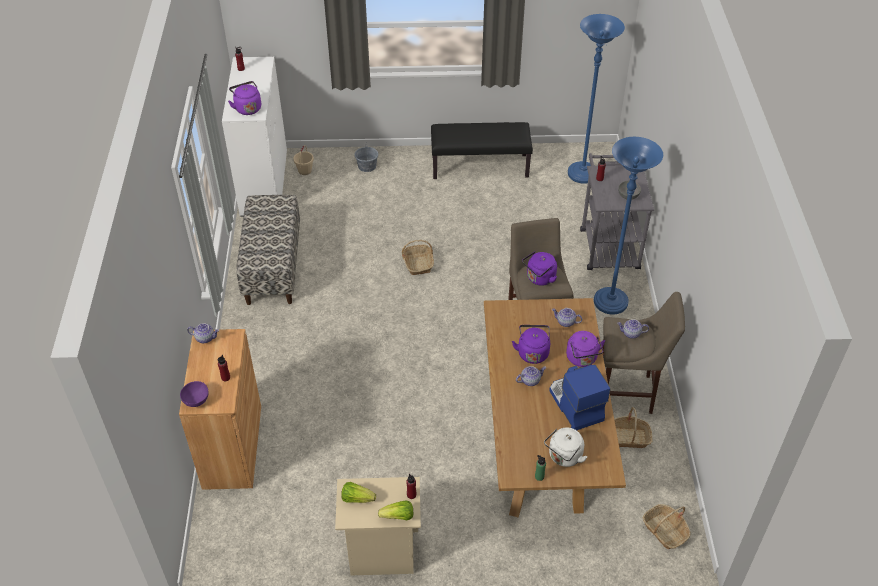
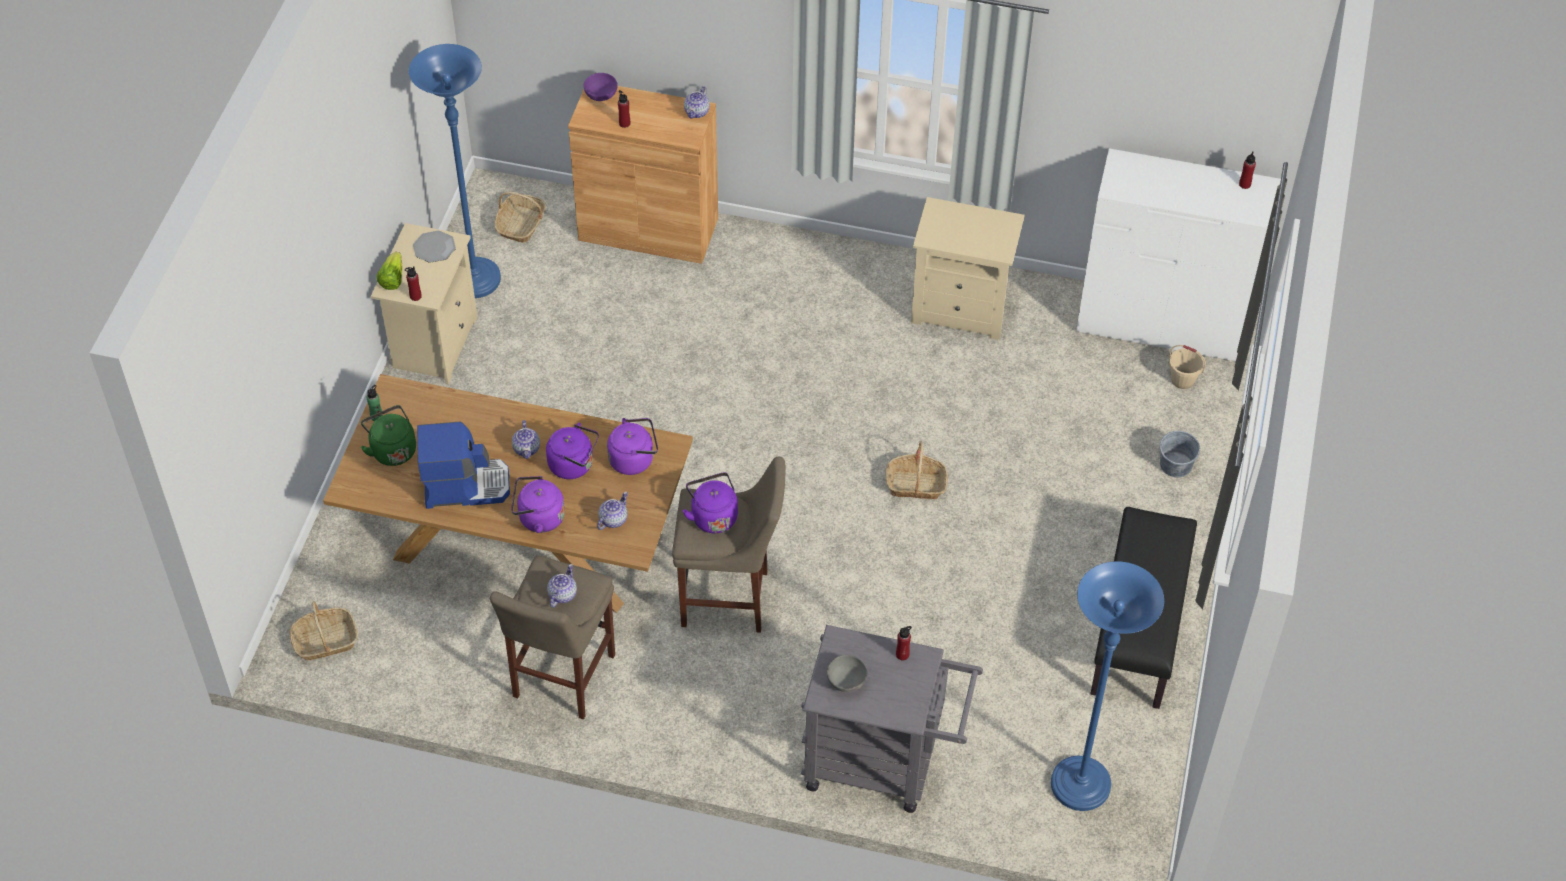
camera: 105 degrees right, 5 degrees up
purple kettle [228,81,261,115] -> purple kettle moved to [607,418,658,475]
bench [236,195,300,305] -> beige nightstand [911,197,1025,340]
lettuce [341,482,376,503] -> plate [413,231,456,263]
white kettle [544,427,587,467] -> green kettle [361,405,416,466]
blue floor lamp [594,137,663,315] -> blue floor lamp moved to [409,44,501,298]
basket [614,407,652,448] -> basket moved to [495,192,546,243]

